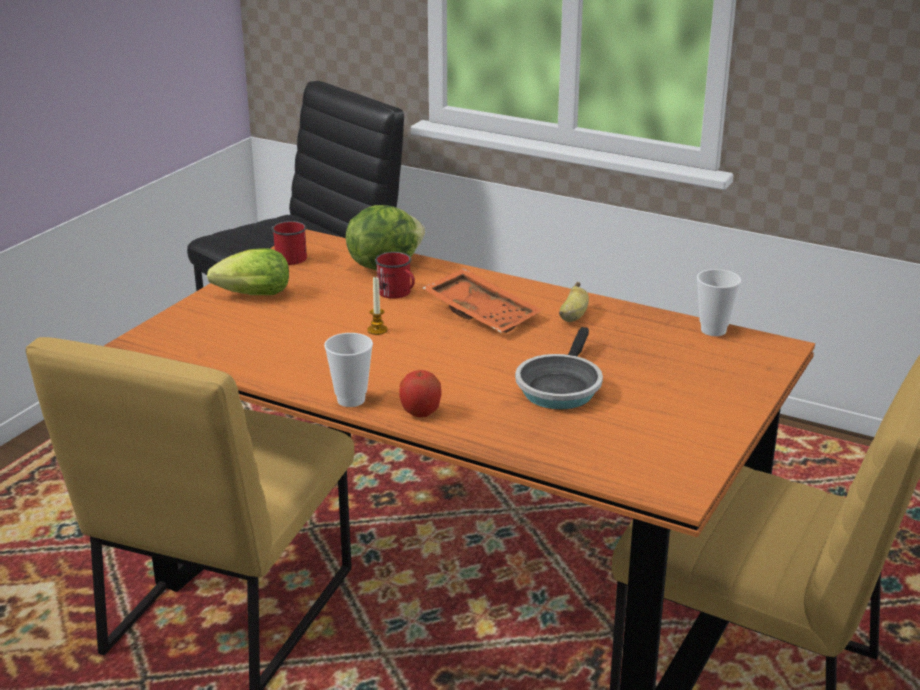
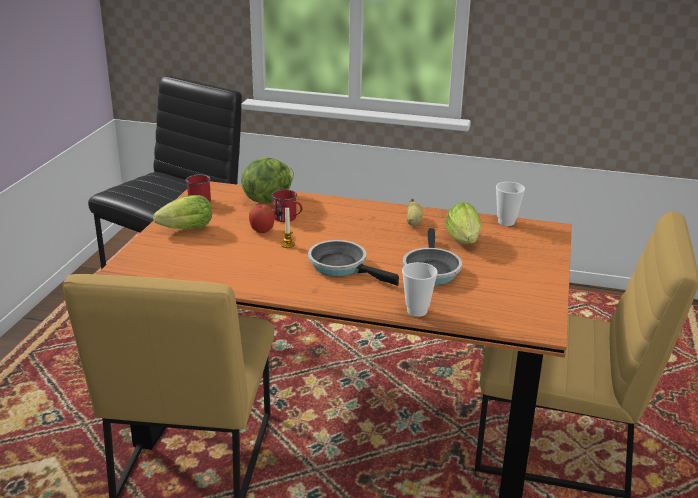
camera: 15 degrees left, 0 degrees up
cup [324,333,373,407] -> cup moved to [402,262,437,317]
apple [399,370,442,417] -> apple moved to [249,204,275,233]
orange tray [422,268,542,333] -> none
none -> frying pan [308,240,399,286]
none -> lettuce [445,202,481,244]

